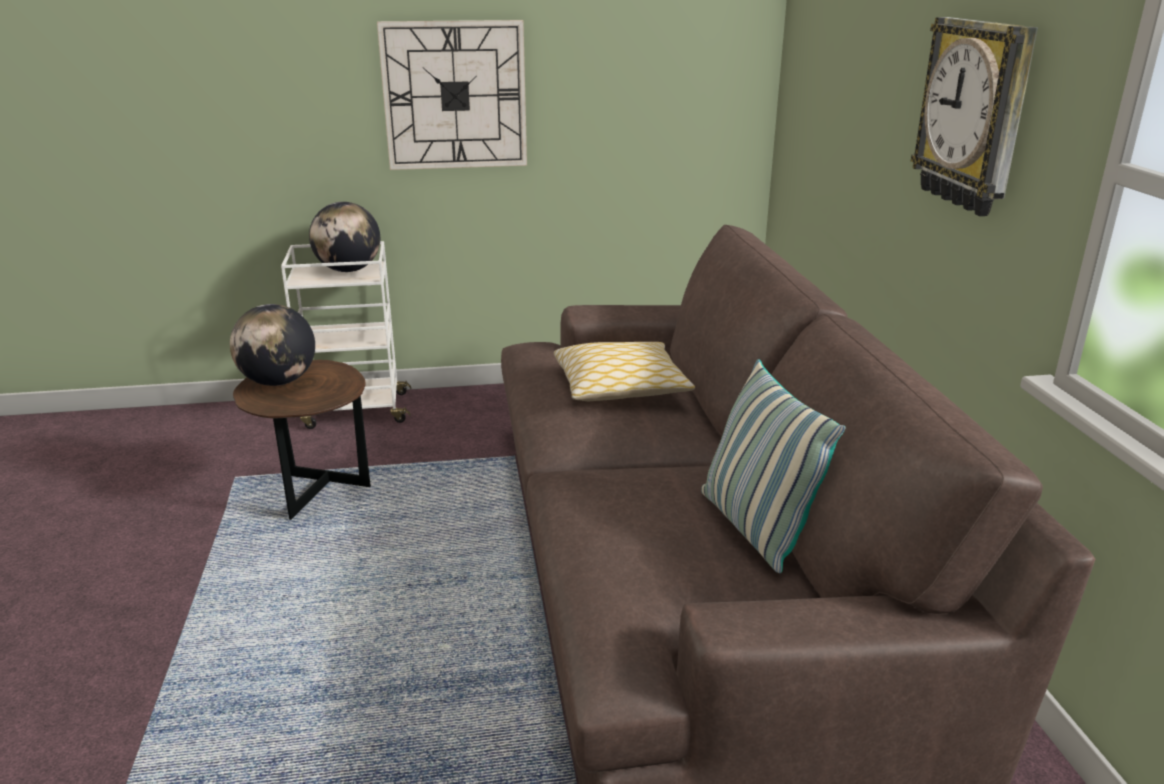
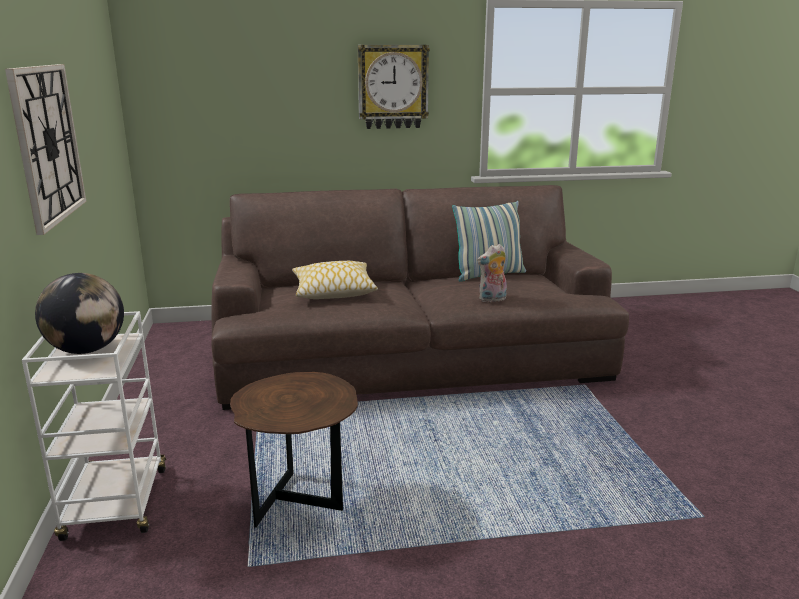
camera: 90 degrees left, 5 degrees down
globe [230,304,315,386] -> none
none -> plush toy [477,244,507,302]

